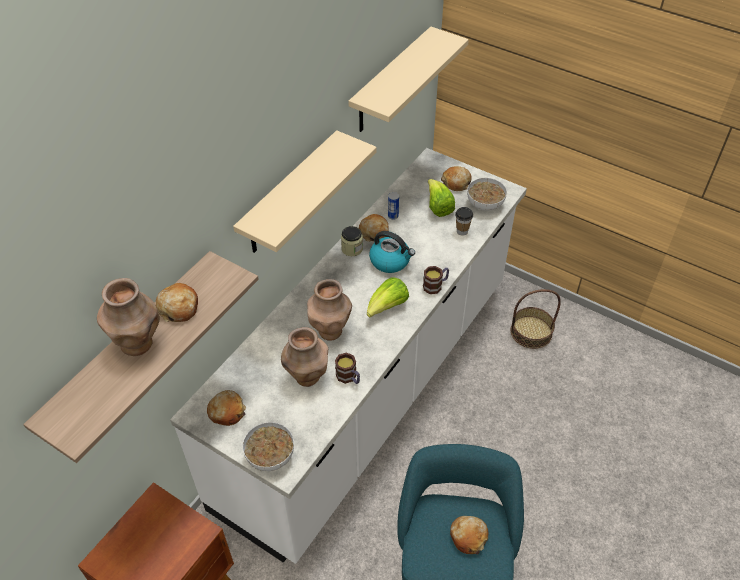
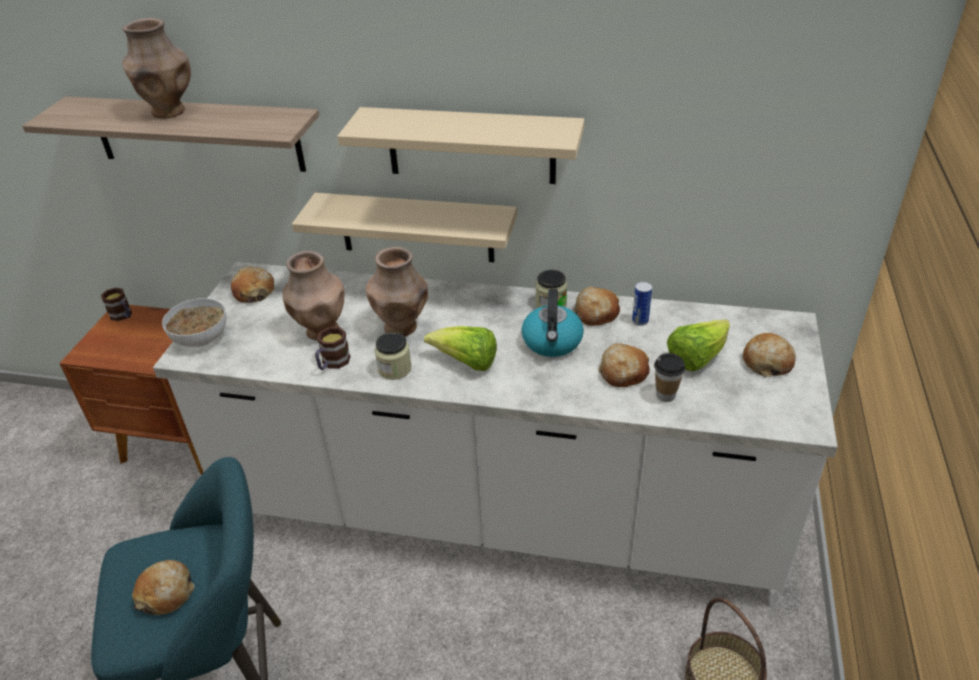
camera: 70 degrees right, 10 degrees down
bread [156,283,198,322] -> bread moved to [598,343,650,387]
beige shelf [349,27,469,132] -> beige shelf moved to [292,193,517,262]
mug [423,266,449,294] -> mug moved to [101,288,132,321]
bowl [467,178,507,211] -> none
none -> jar [375,332,411,380]

